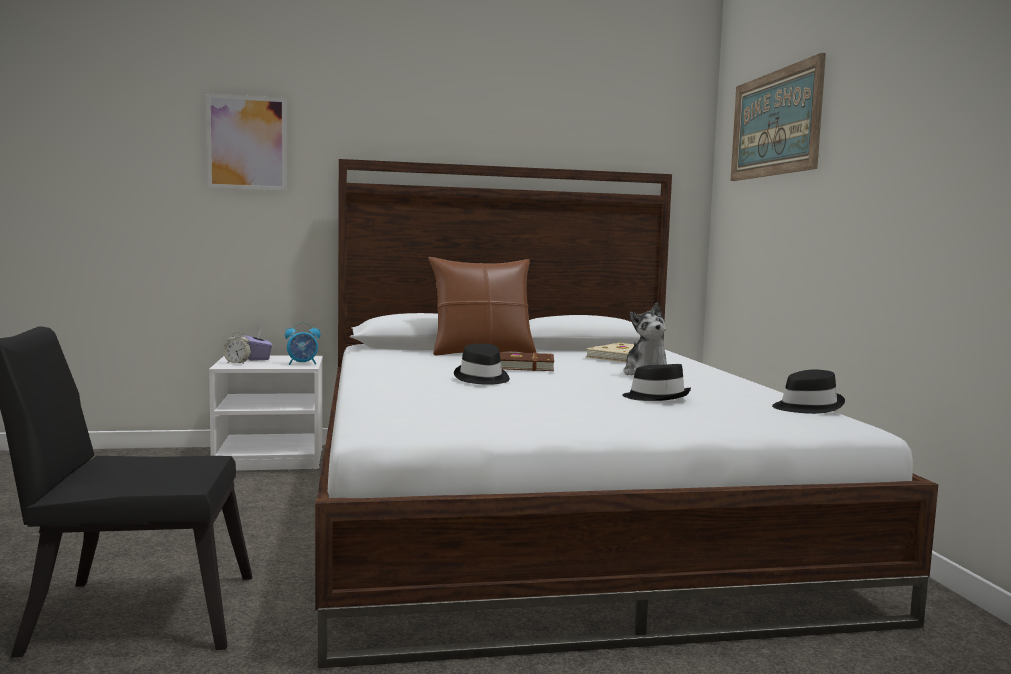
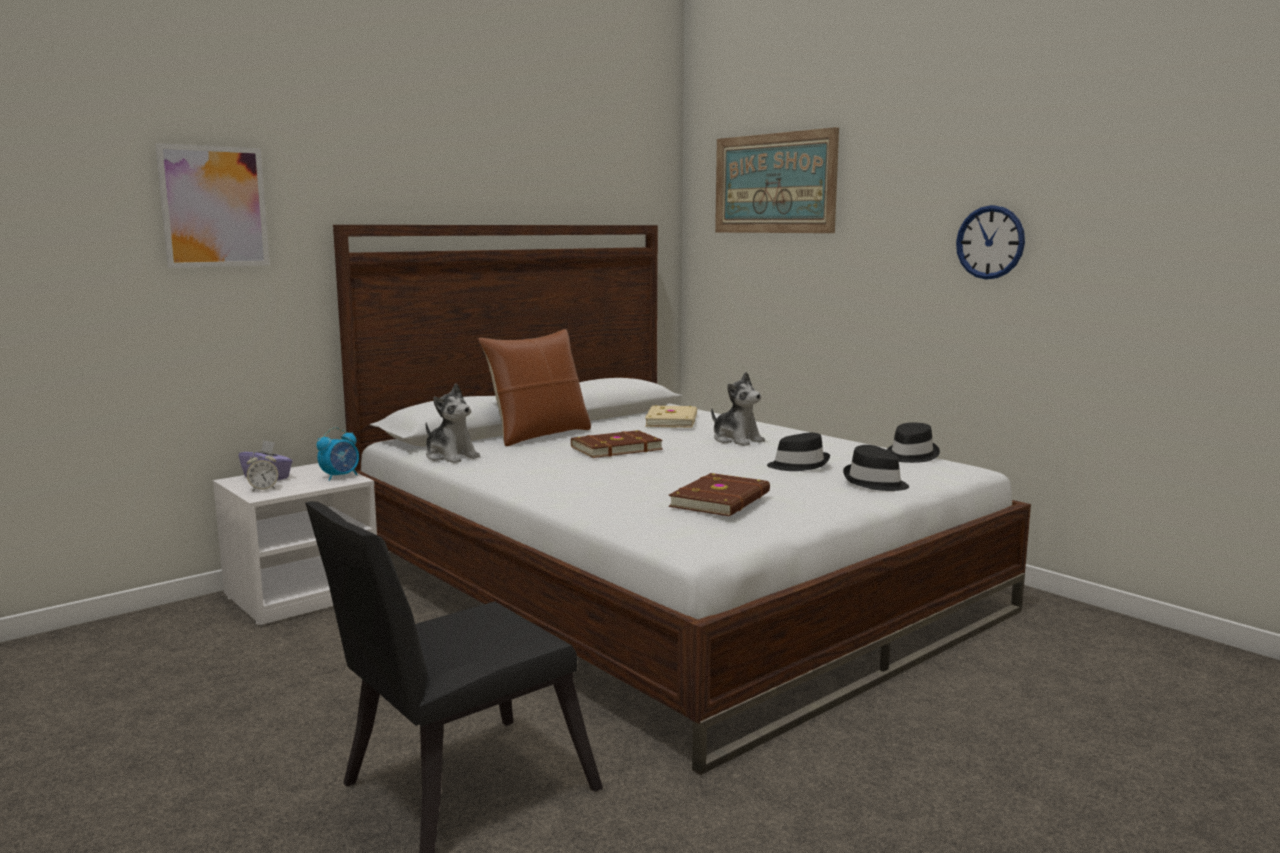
camera: 30 degrees left, 5 degrees up
black hat [454,344,510,385] -> black hat moved to [843,445,909,491]
none -> plush toy [426,384,480,463]
none -> brown book [668,473,770,516]
none -> wall clock [956,205,1025,280]

